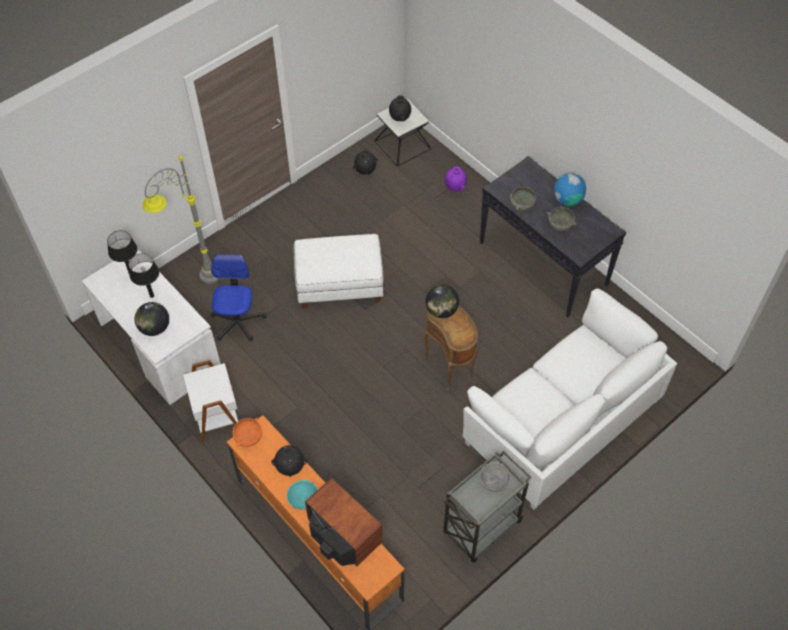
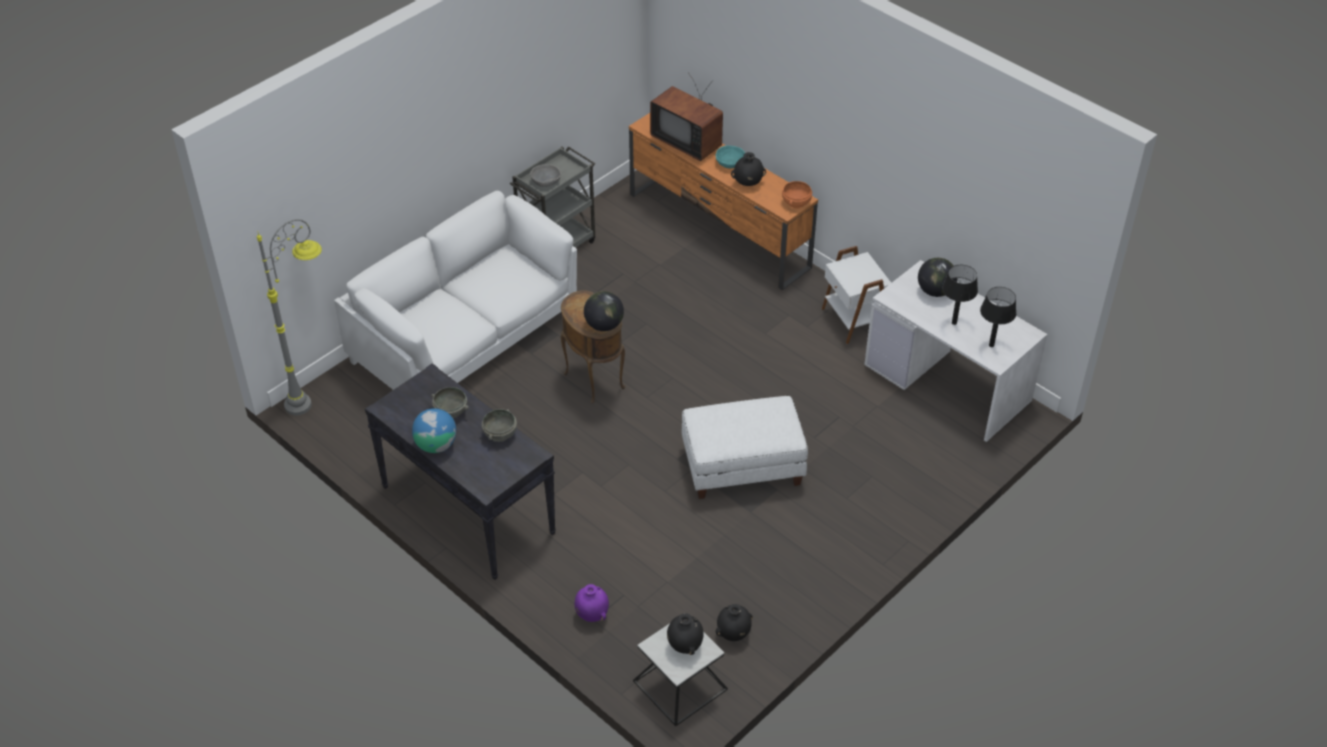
camera: 175 degrees right, 10 degrees down
grey floor lamp [142,153,219,284] -> grey floor lamp moved to [257,219,322,415]
office chair [210,254,267,341] -> none

